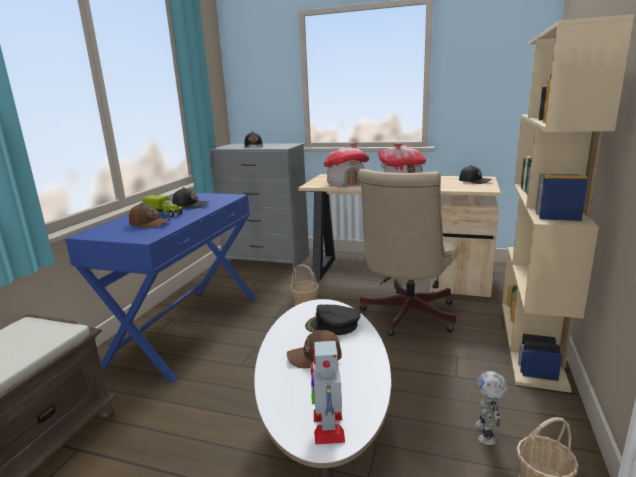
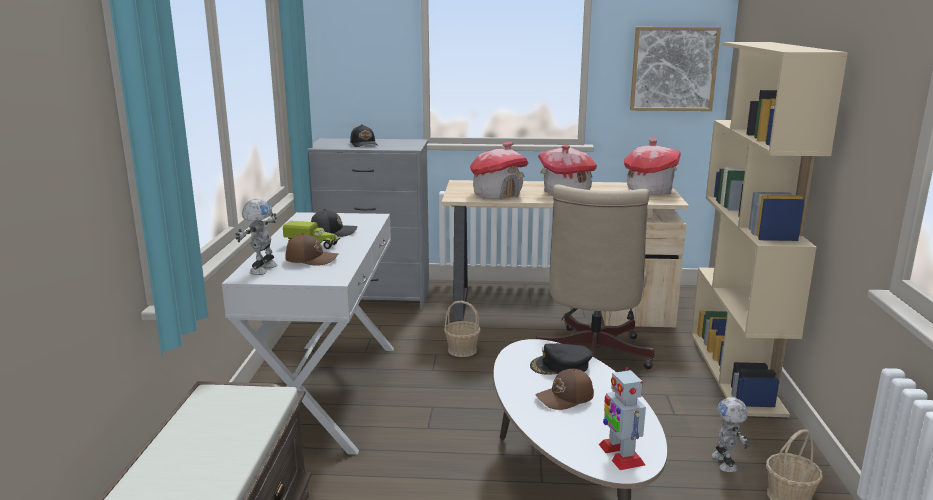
camera: 15 degrees left, 0 degrees up
blue console table [65,193,256,382] -> white console table [222,212,394,455]
black cap [459,165,492,184] -> toy house [624,138,681,194]
none -> toy robot [236,199,277,275]
none -> picture [630,27,721,111]

